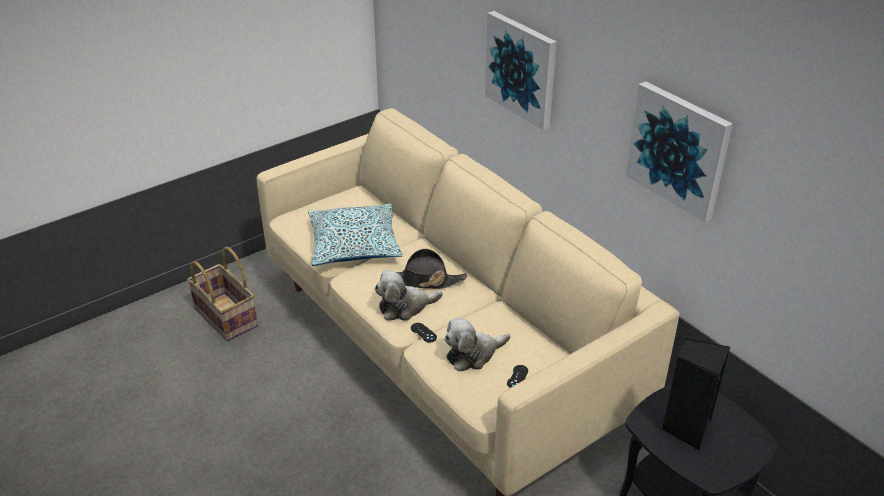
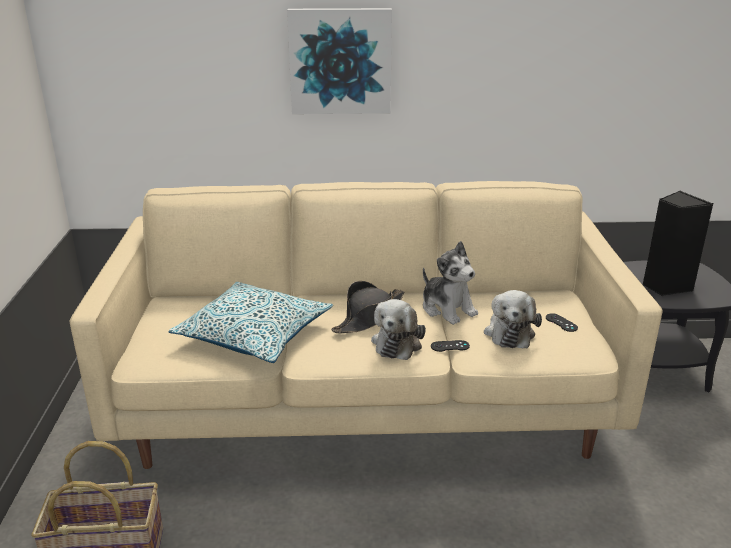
camera: 55 degrees left, 10 degrees down
picture [626,81,733,222] -> none
none -> plush toy [423,241,478,325]

